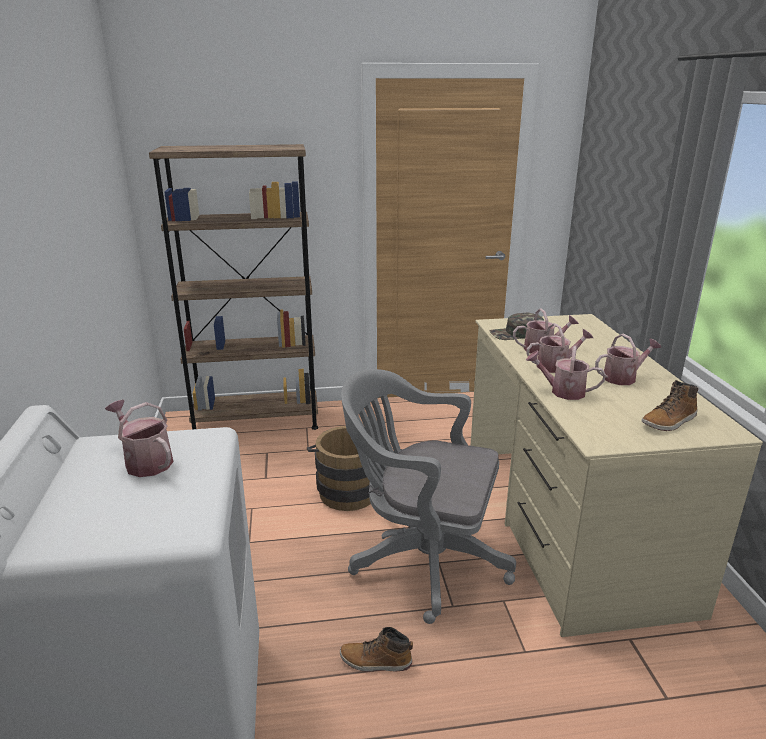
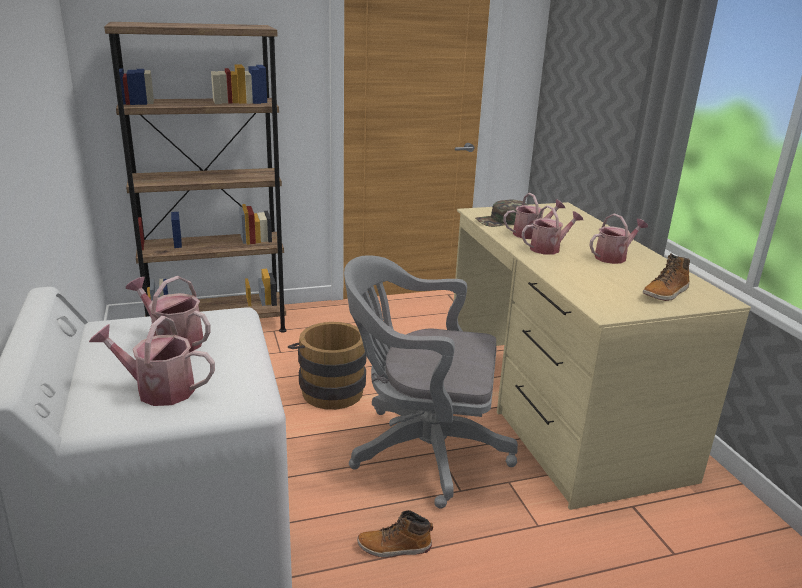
camera: 10 degrees left, 0 degrees up
watering can [526,346,606,400] -> watering can moved to [89,316,215,406]

